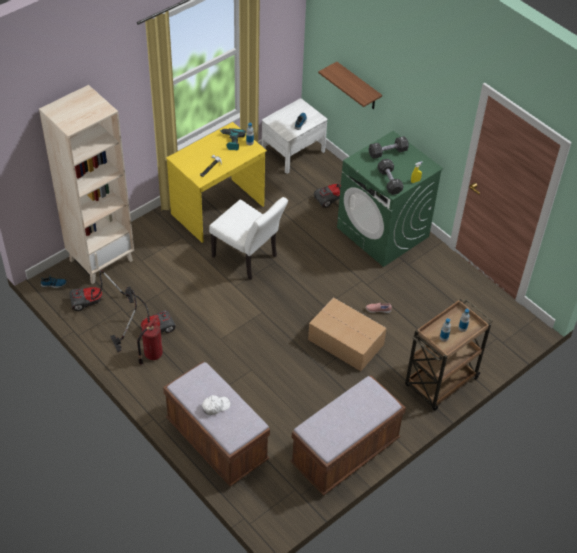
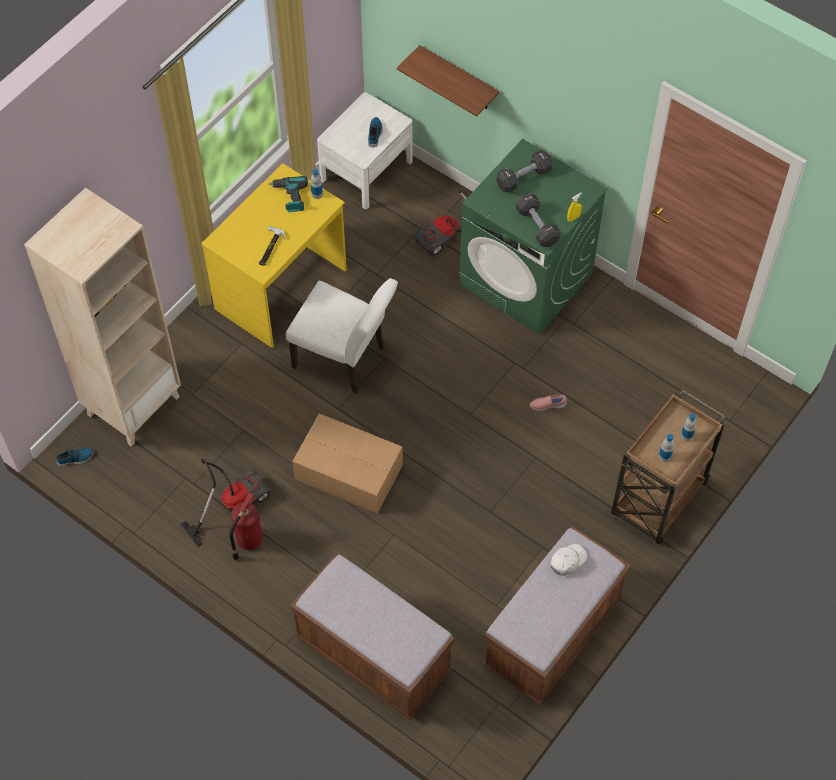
camera: 10 degrees left, 10 degrees up
vacuum cleaner [69,270,134,311] -> none
white cap [202,395,230,415] -> white cap moved to [551,544,587,576]
cardboard box [308,297,387,371] -> cardboard box moved to [292,413,403,514]

